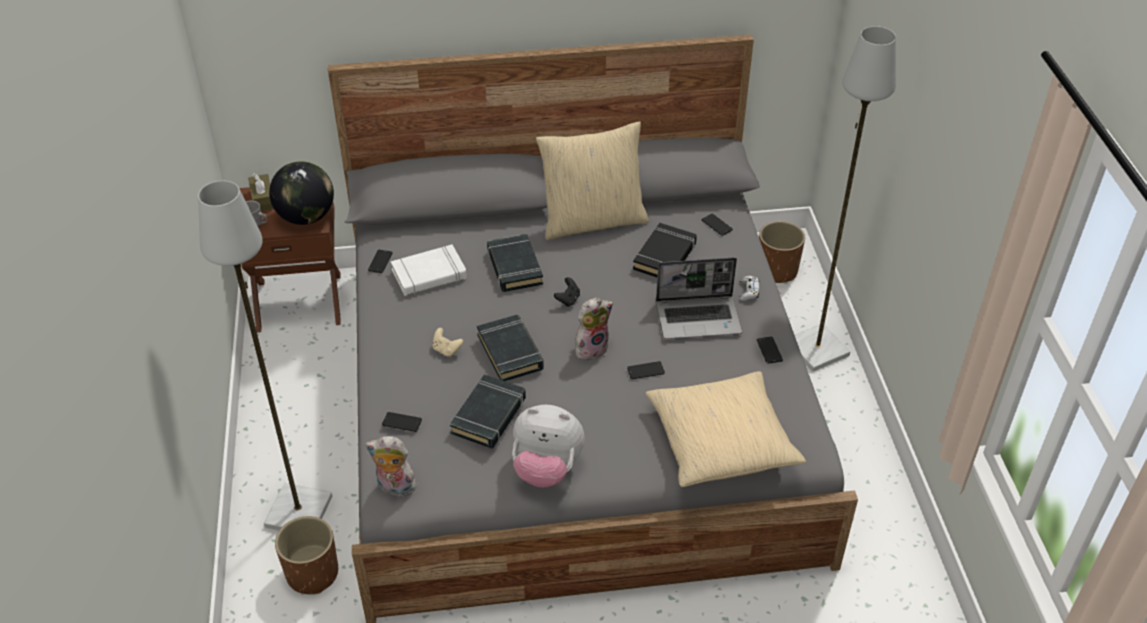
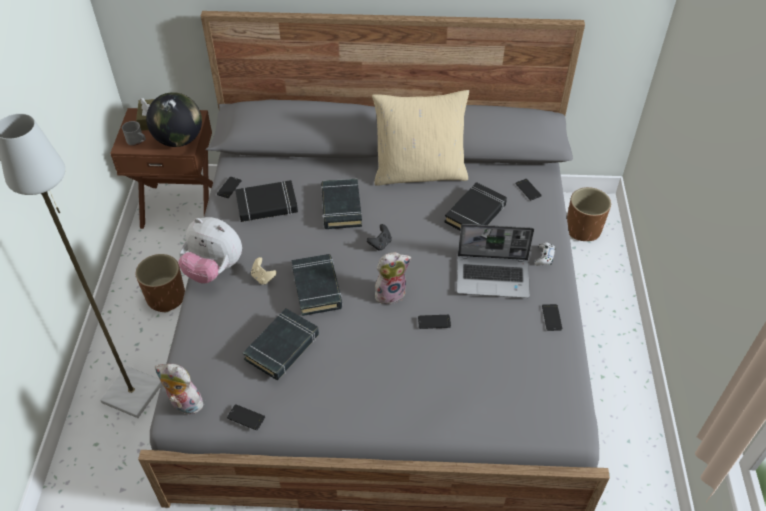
camera: 10 degrees right, 5 degrees up
brown planter [275,516,338,595] -> brown planter moved to [136,254,185,312]
phone [382,412,422,432] -> phone moved to [227,404,265,430]
white book [391,244,467,296] -> black book [235,180,298,222]
plush toy [512,405,585,488] -> plush toy moved to [178,217,242,283]
beige pillow [646,371,806,487] -> none
grey floor lamp [795,26,896,371] -> none

